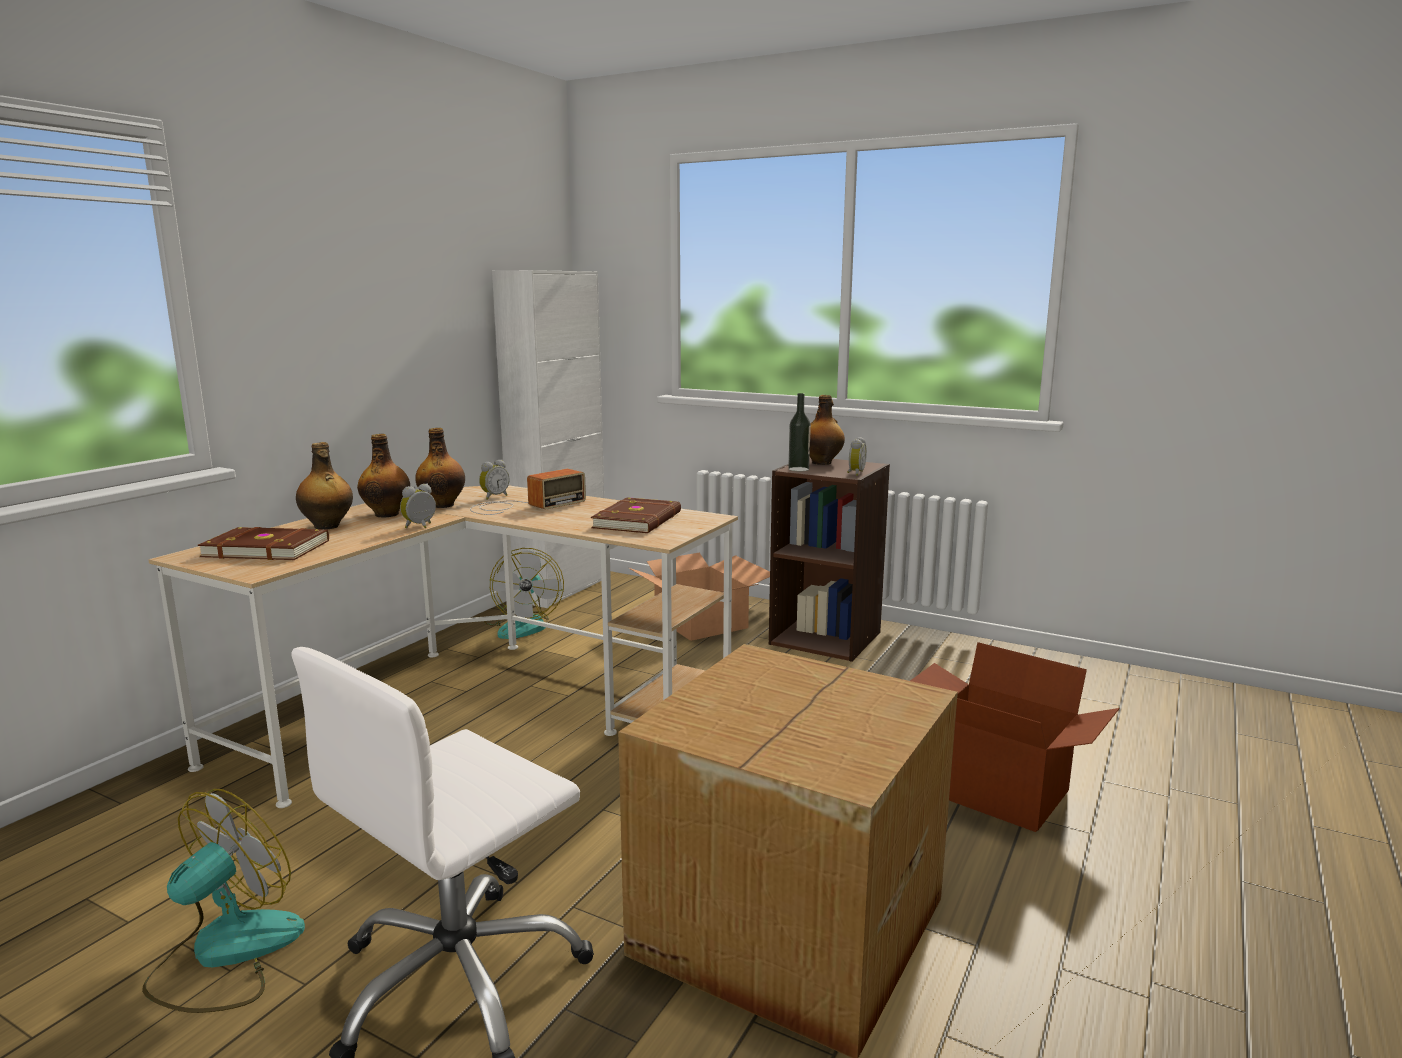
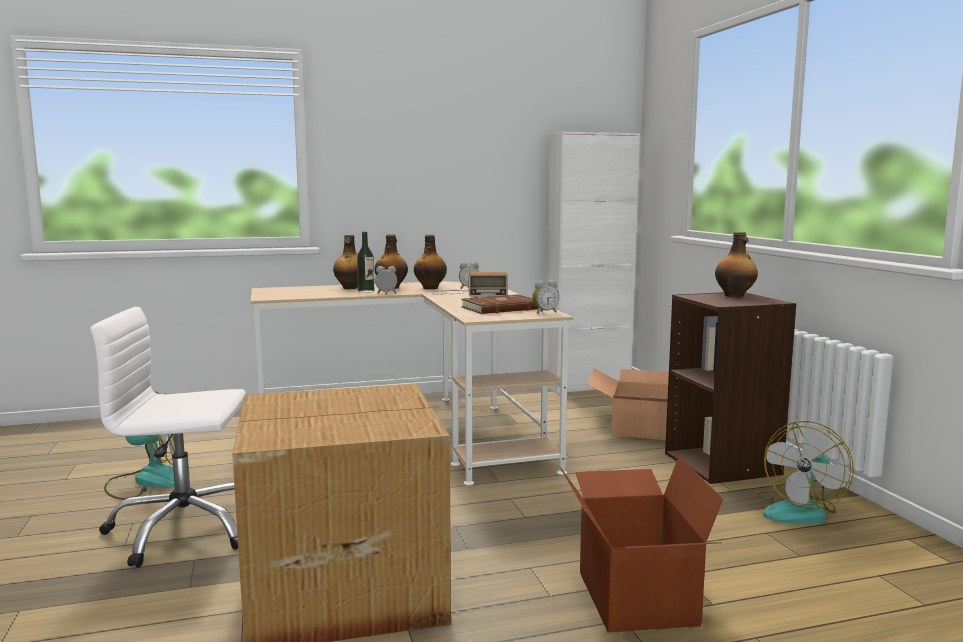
camera: 45 degrees right, 5 degrees down
brown book [198,527,329,560] -> none
fan [484,548,564,639] -> fan moved to [758,421,854,524]
bottle [788,393,811,471] -> bottle moved to [357,232,374,293]
alarm clock [847,437,867,476] -> alarm clock moved to [532,280,559,314]

